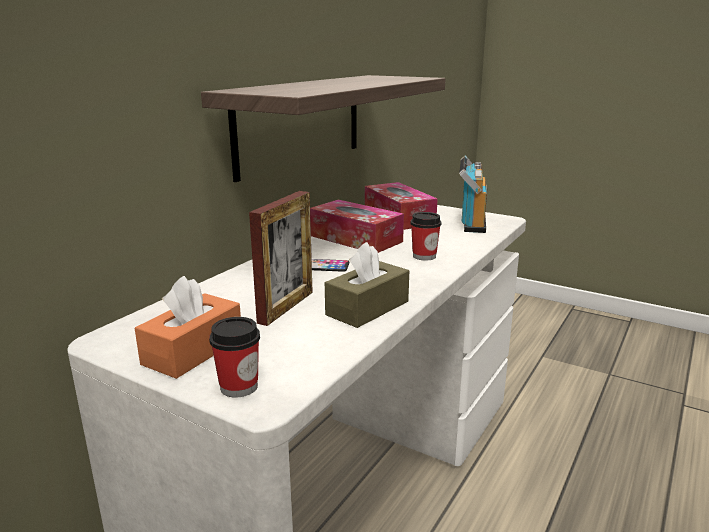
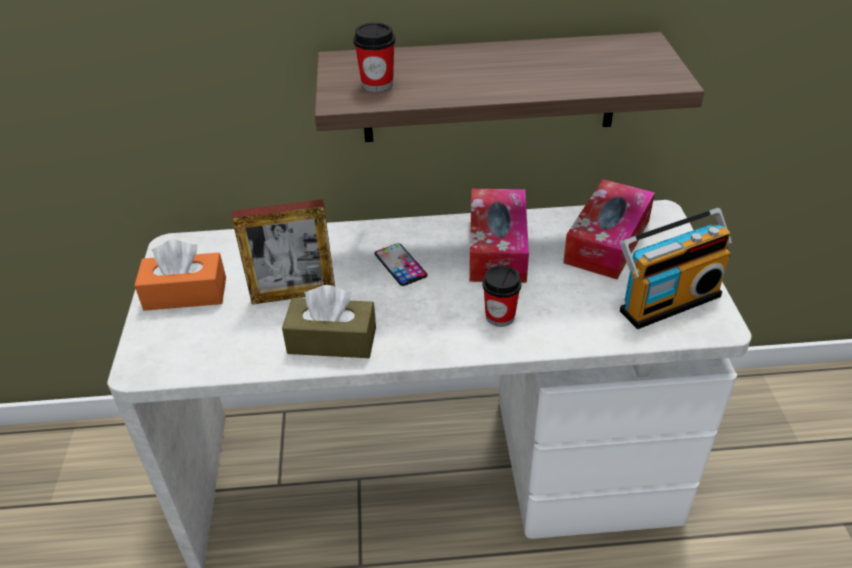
camera: 55 degrees right, 20 degrees up
cup [209,317,260,398] -> cup moved to [353,22,395,92]

